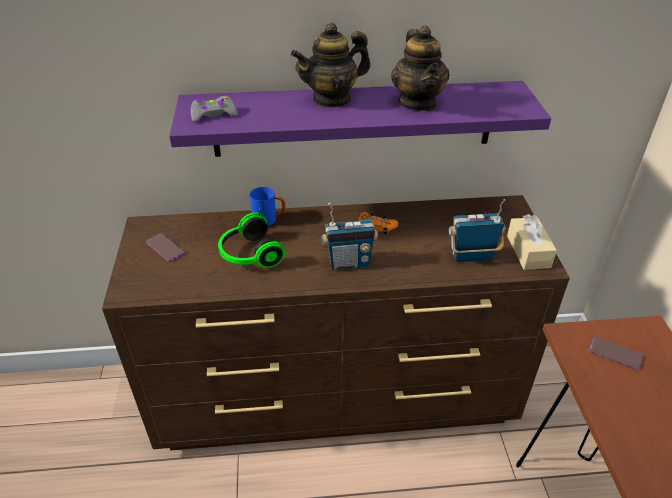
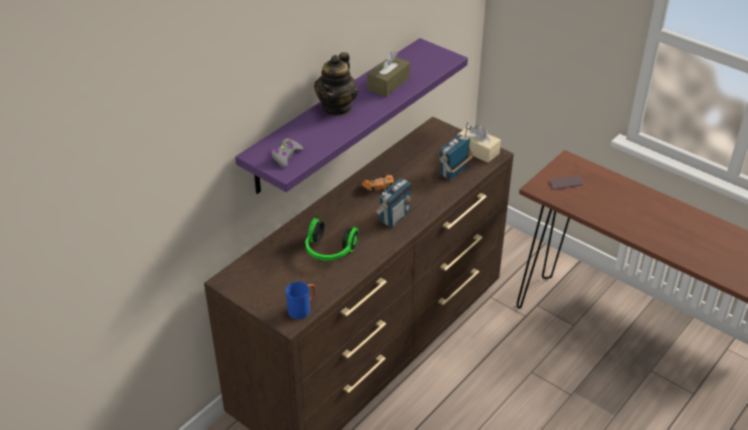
camera: 45 degrees left, 0 degrees up
phone [146,233,185,262] -> none
blue mug [250,187,286,226] -> blue mug moved to [286,282,315,319]
teapot [391,25,450,111] -> brown tissue box [367,51,410,97]

